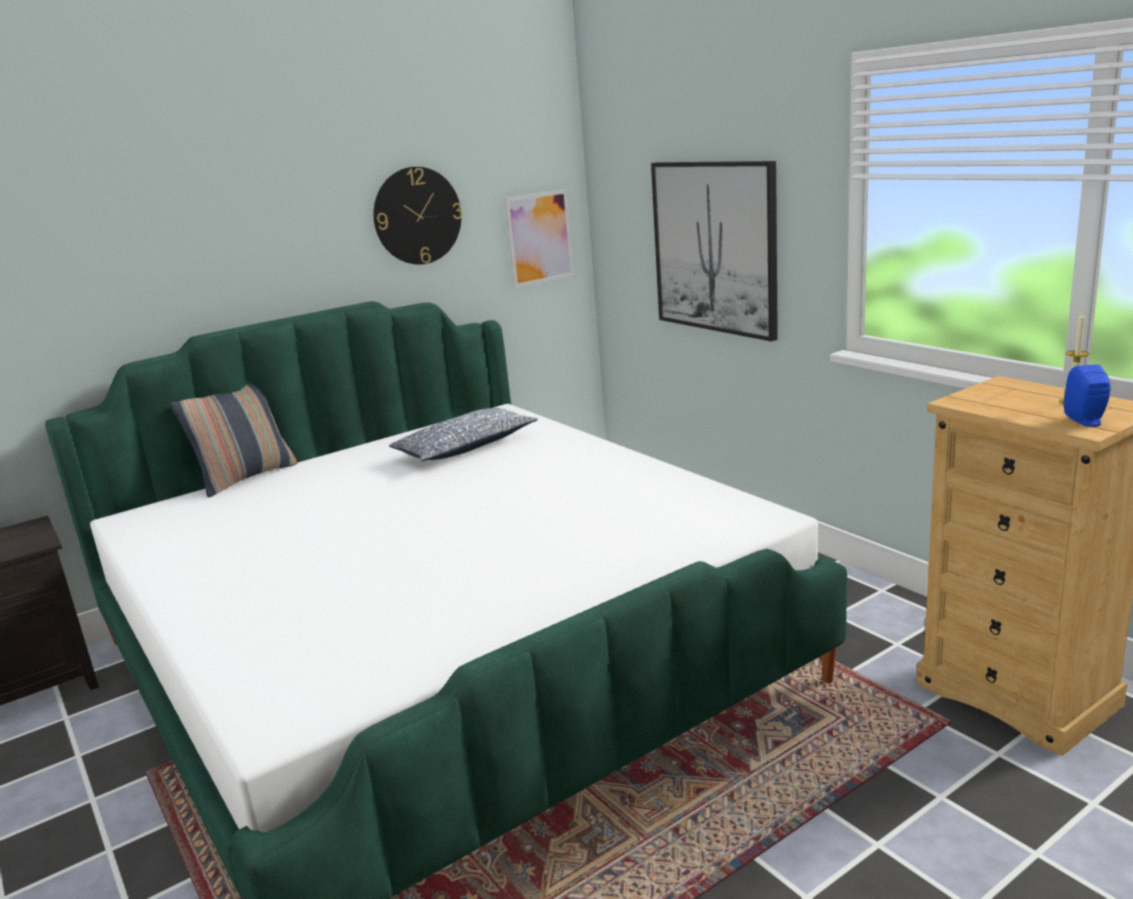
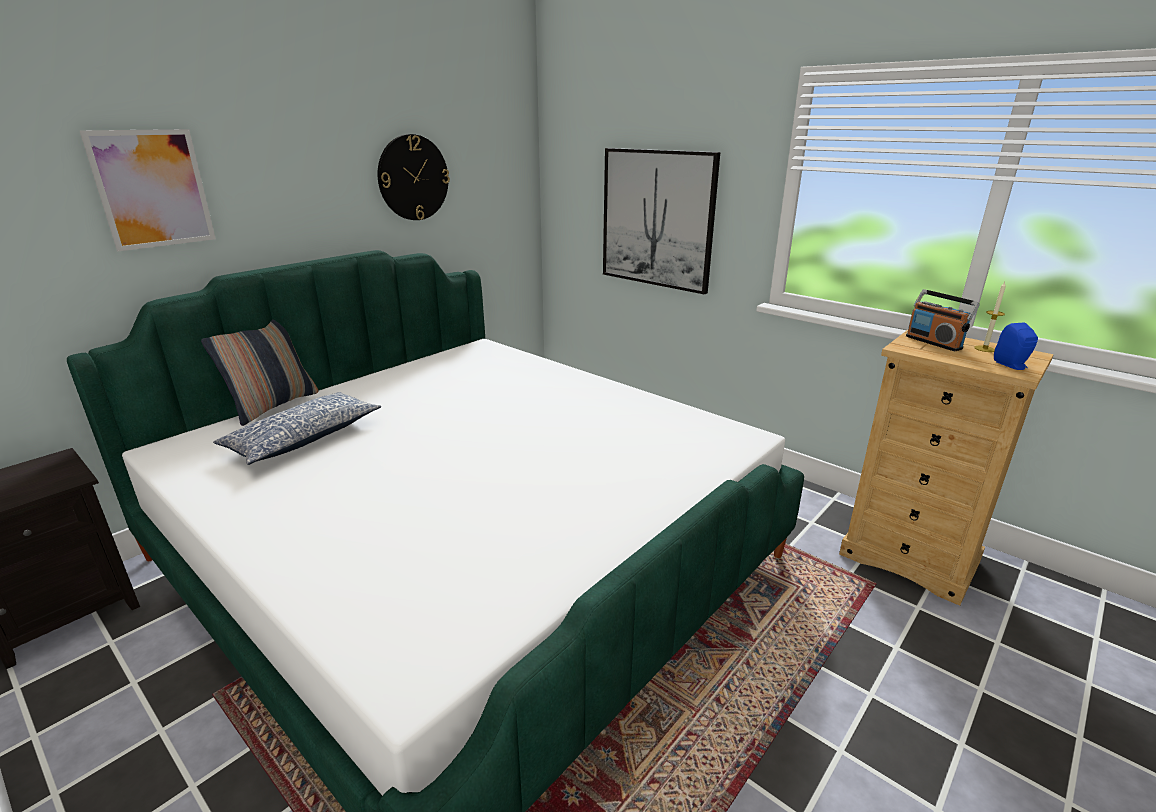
camera: 15 degrees left, 5 degrees up
pillow [389,408,538,461] -> pillow moved to [213,392,381,465]
picture [504,189,574,288] -> picture moved to [79,129,216,251]
none -> radio [906,289,980,351]

